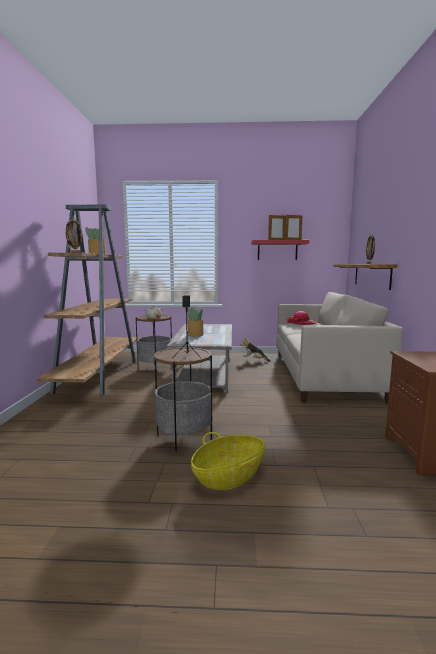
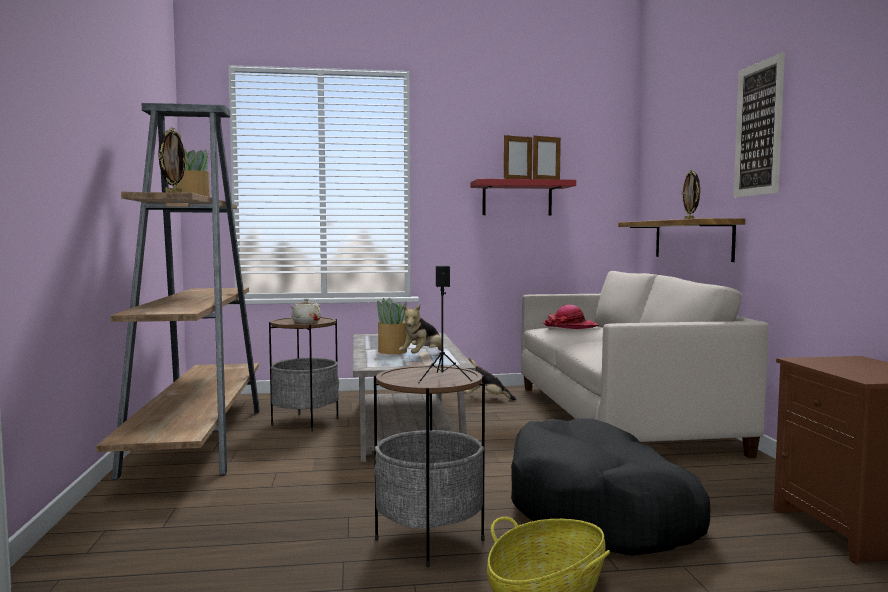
camera: 10 degrees left, 5 degrees down
none -> plush toy [399,304,444,354]
none -> black dog bed [511,418,710,556]
none -> picture [734,52,785,197]

